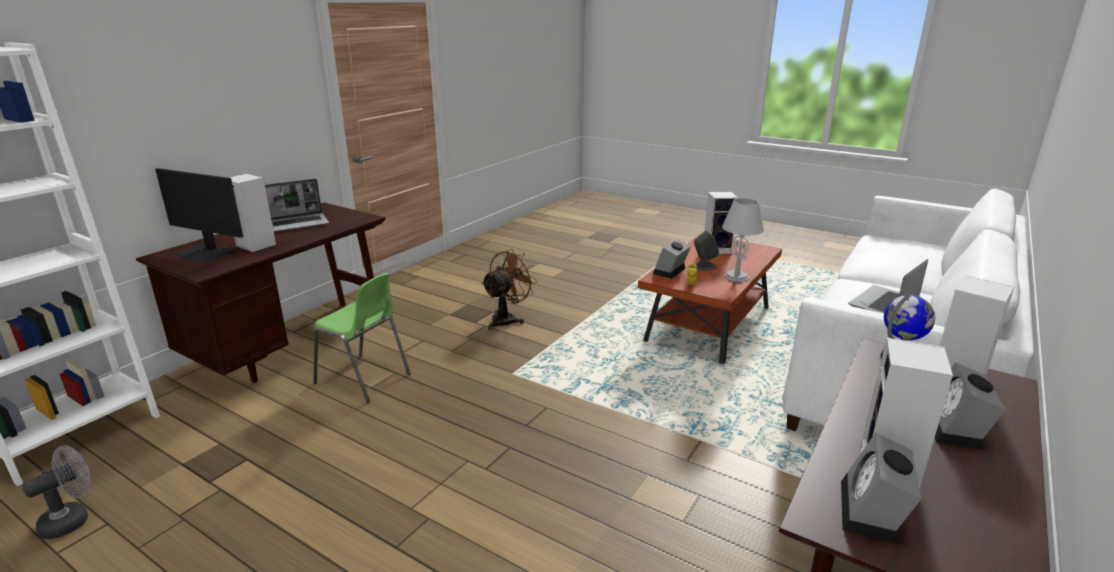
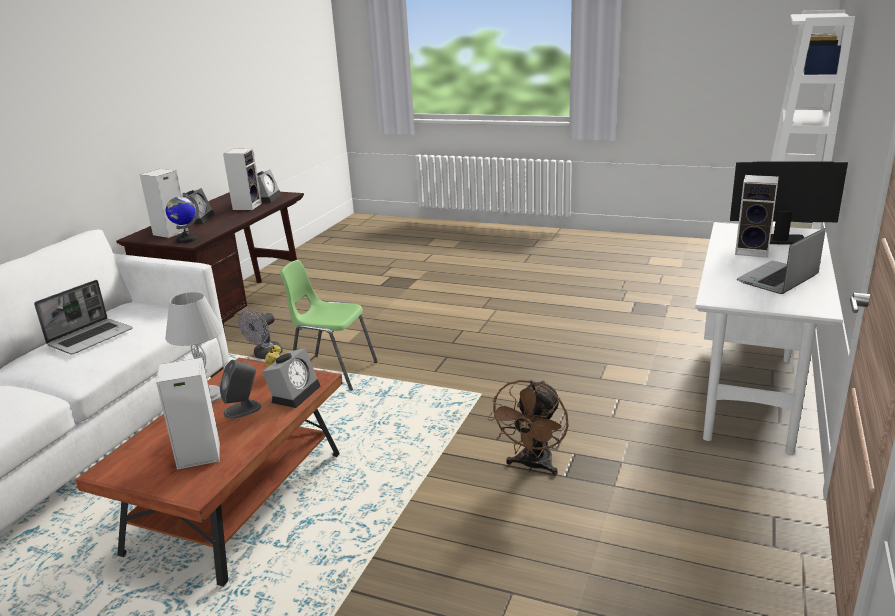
camera: 170 degrees right, 0 degrees up
grey fan [22,445,91,539] -> grey fan moved to [238,309,283,359]
brown desk [136,203,386,383] -> white desk [695,223,843,455]
green chair [313,273,411,403] -> green chair moved to [280,260,378,391]

